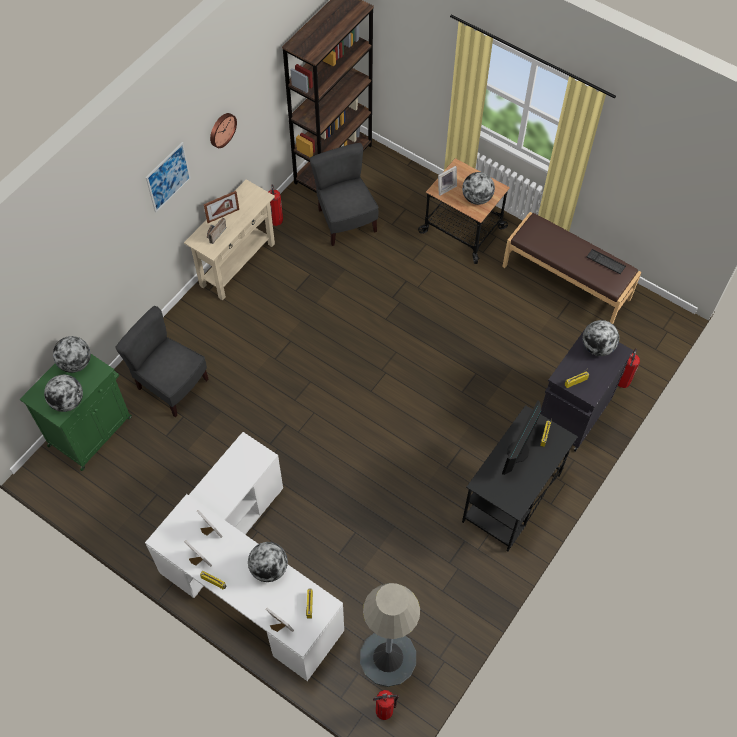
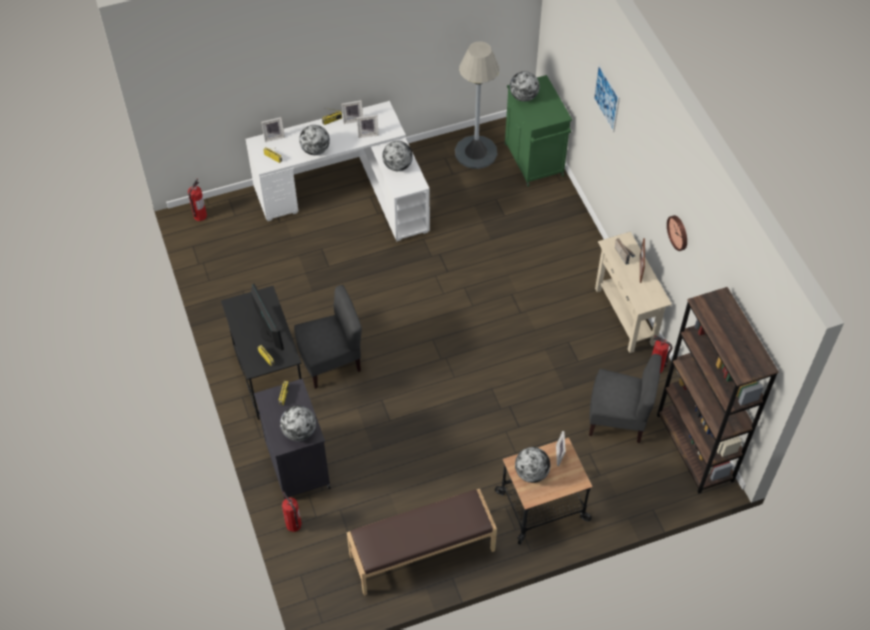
camera: 125 degrees right, 5 degrees down
globe [53,336,91,373] -> globe moved to [382,141,413,171]
grey chair [115,306,209,417] -> grey chair moved to [294,285,362,389]
picture [146,142,191,213] -> picture moved to [593,64,620,132]
grey floor lamp [360,583,420,687] -> grey floor lamp moved to [455,41,499,169]
keyboard [587,249,626,274] -> none

